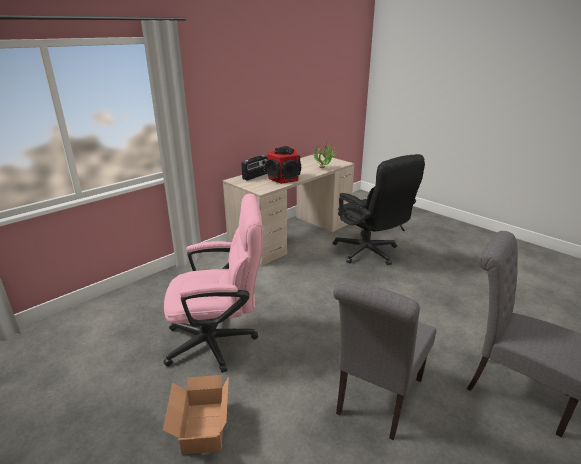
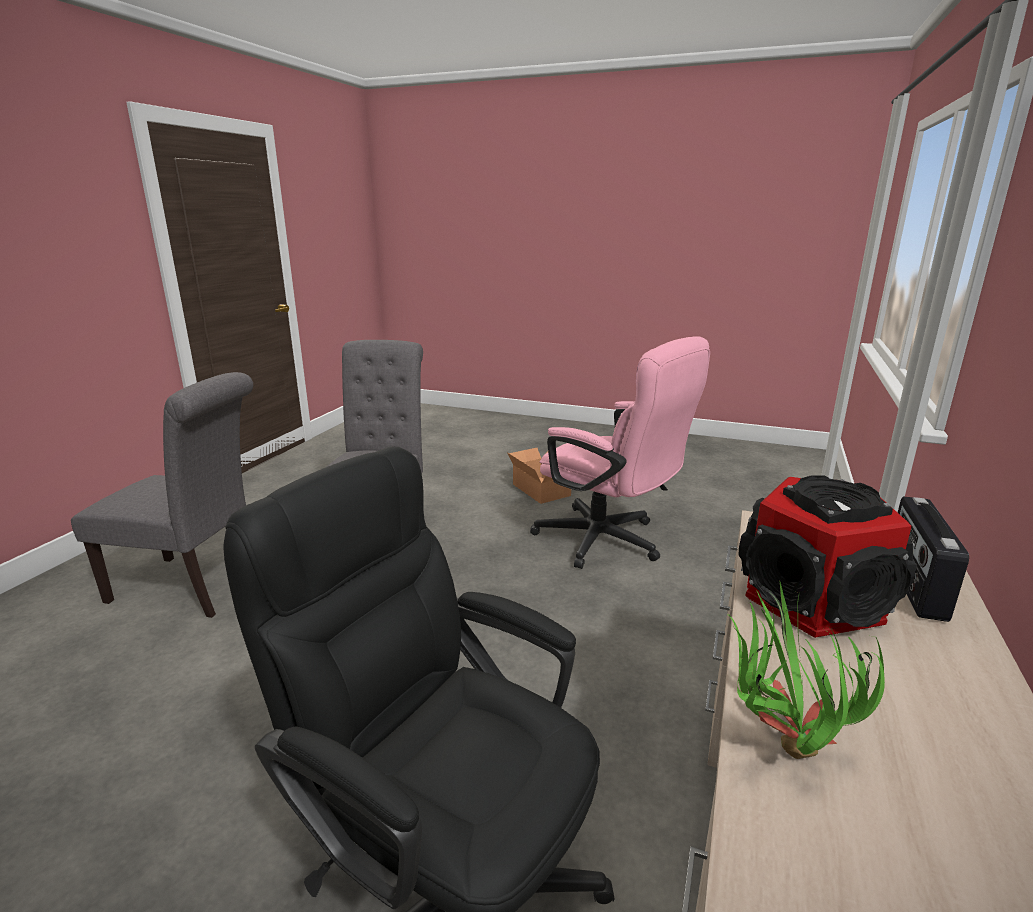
camera: 155 degrees right, 5 degrees down
pink office chair [163,194,263,373] -> pink office chair turned 105 degrees counterclockwise [530,336,710,569]

